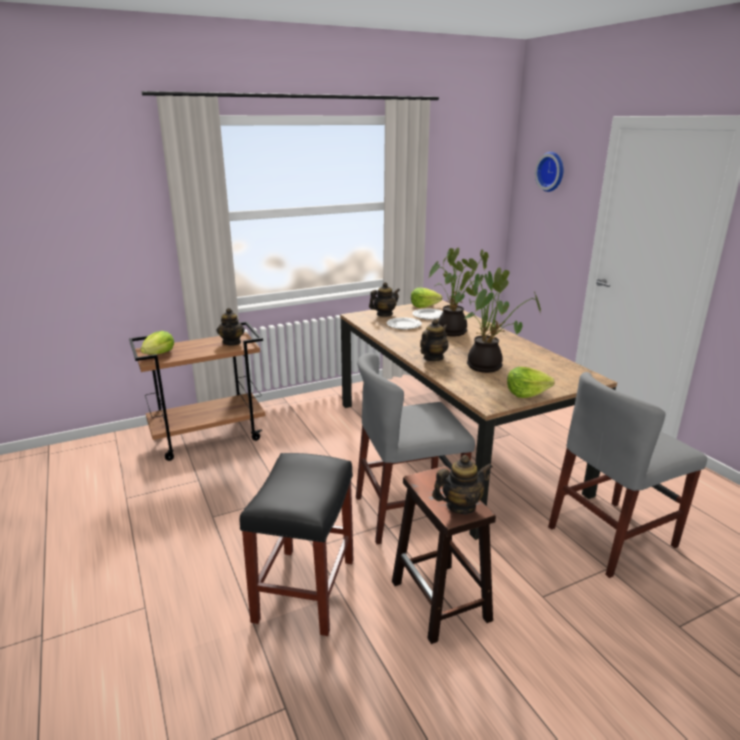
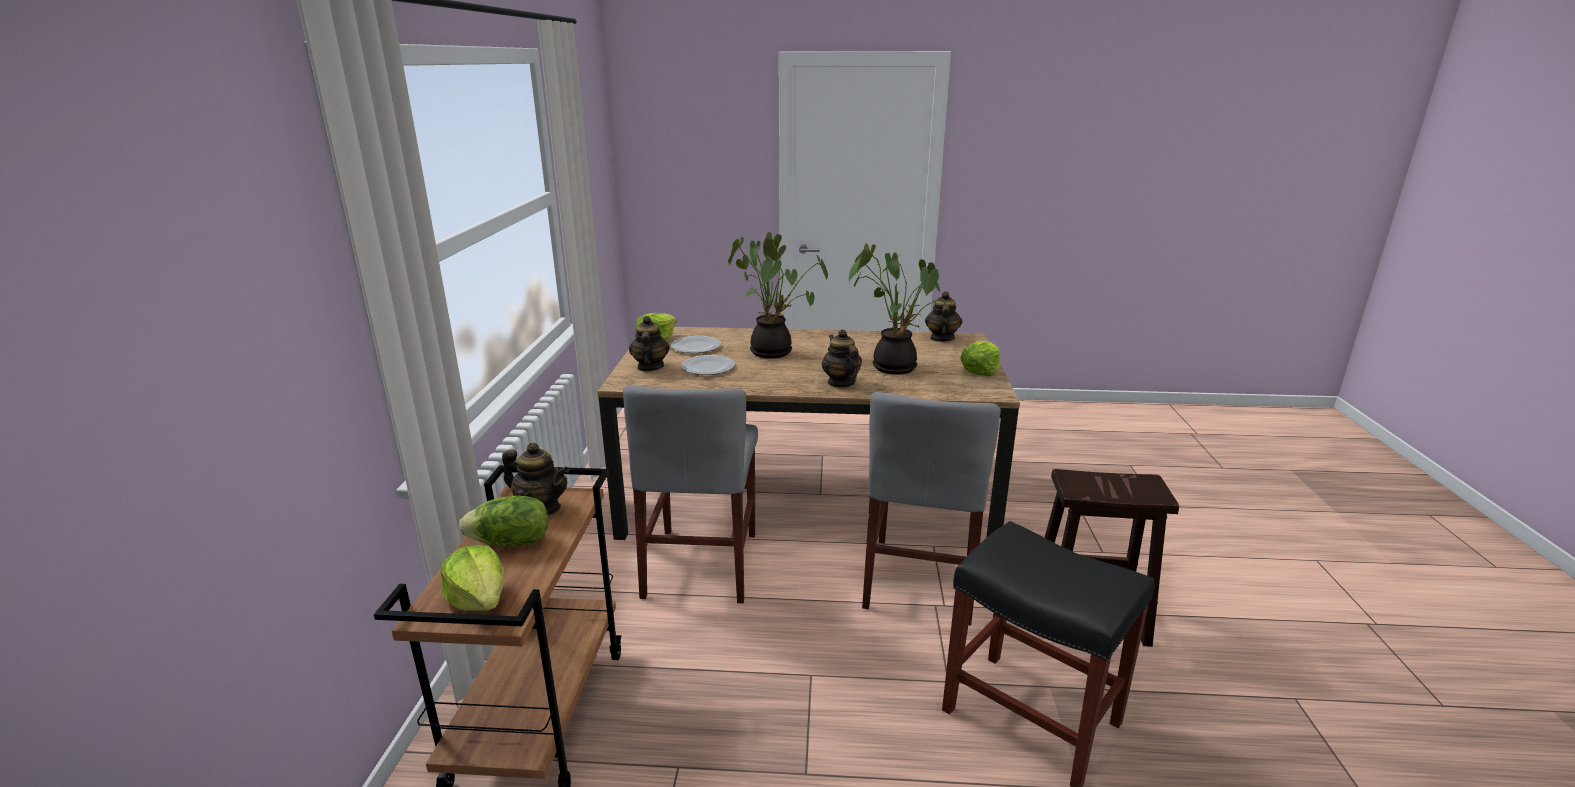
camera: 60 degrees left, 0 degrees up
teapot [432,455,493,514] -> teapot moved to [925,291,962,342]
wall clock [535,152,564,192] -> none
grey chair [548,372,707,578] -> grey chair moved to [623,385,758,603]
none -> lettuce [459,496,548,547]

